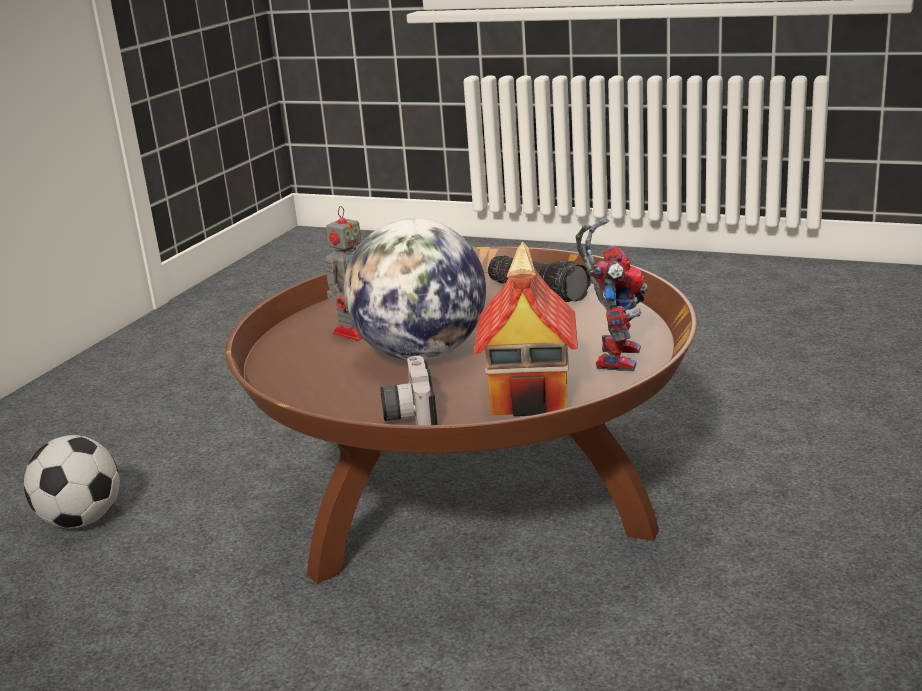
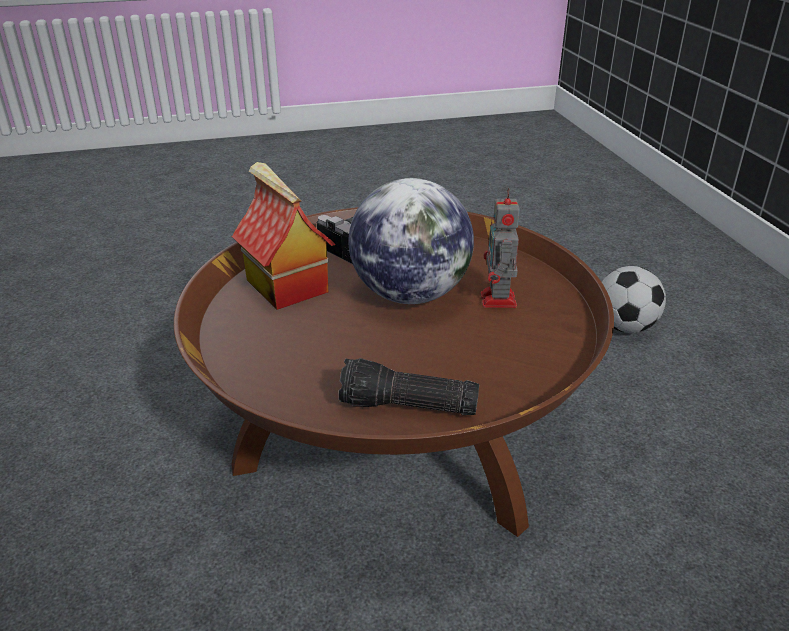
camera: 140 degrees right, 10 degrees up
toy robot [576,218,648,371] -> none

